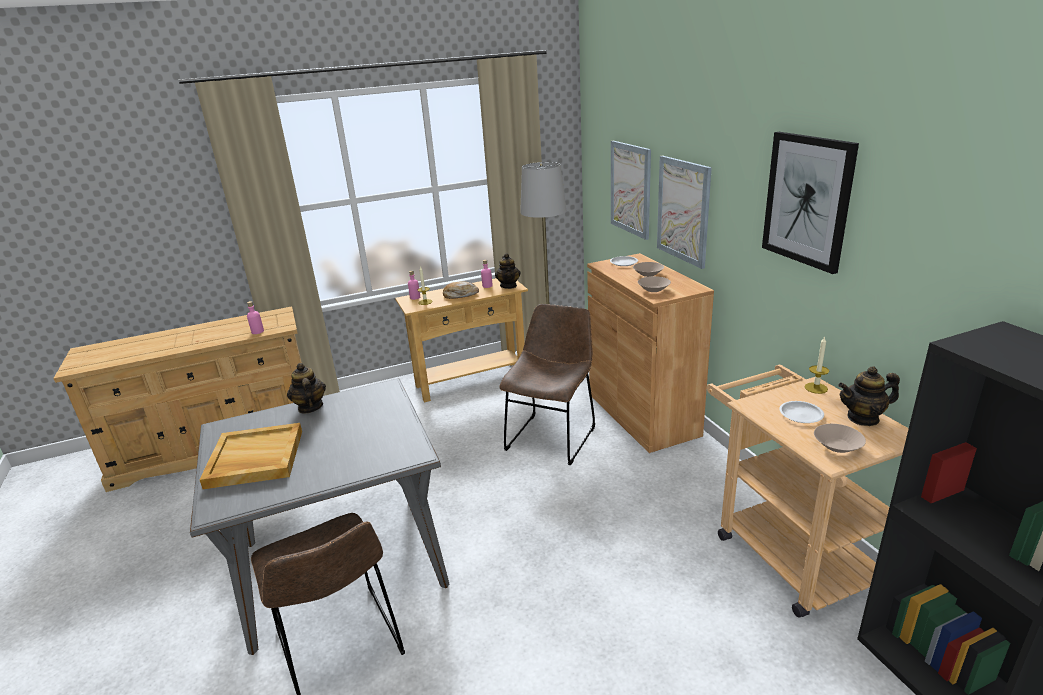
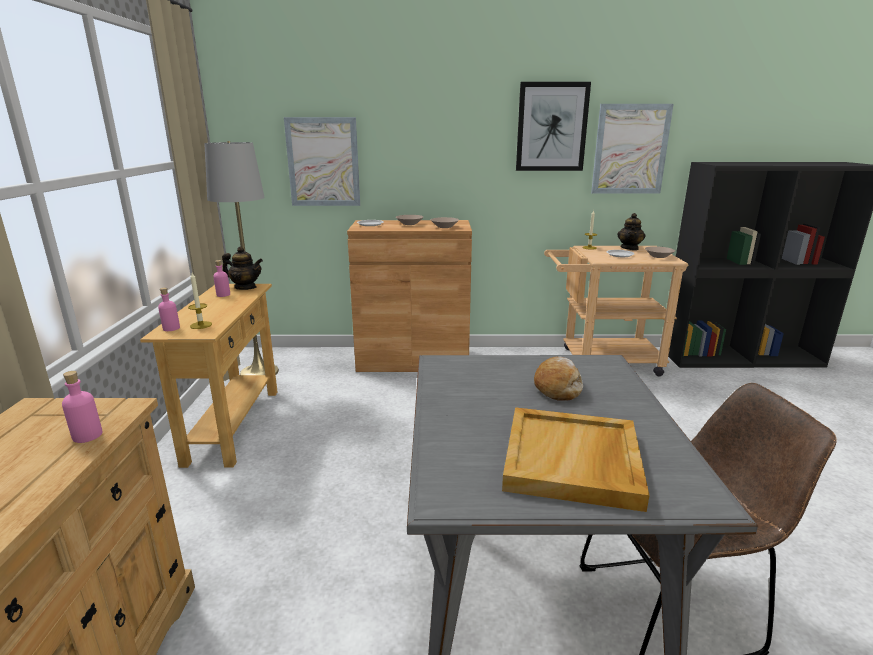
camera: 70 degrees left, 5 degrees down
teapot [287,363,326,414] -> none
bread [443,281,479,299] -> bread moved to [534,356,583,400]
brown chair [499,304,595,465] -> none
picture [657,156,712,269] -> picture moved to [591,104,673,194]

